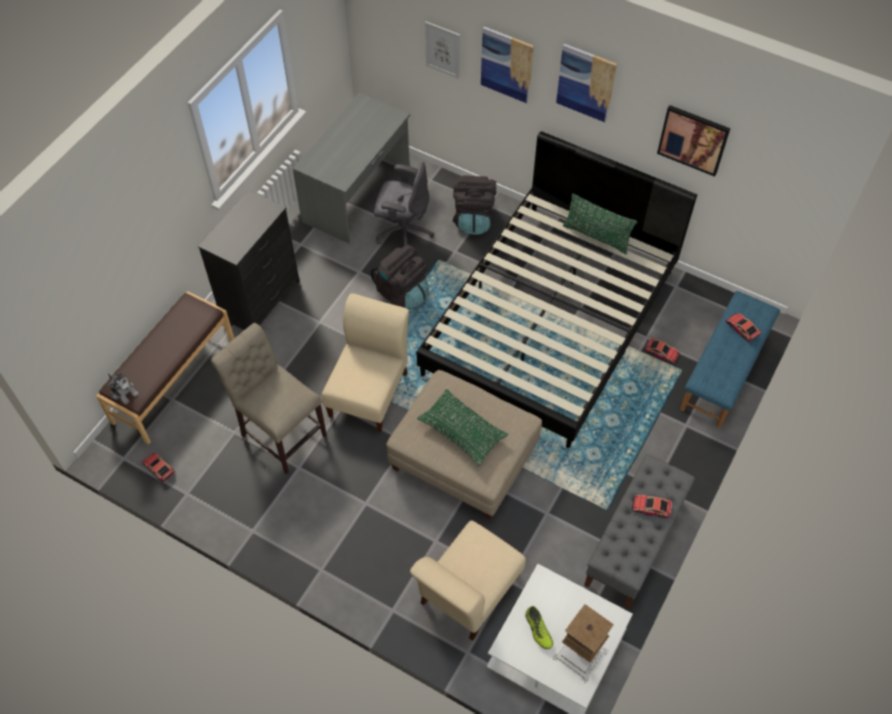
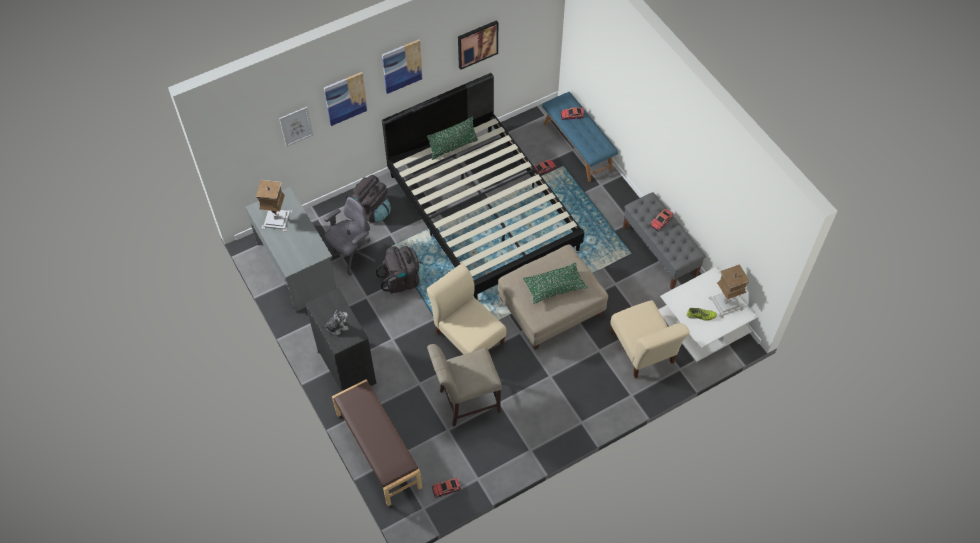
camera: 60 degrees left, 0 degrees up
plush toy [108,373,139,405] -> plush toy moved to [321,310,349,335]
none -> table lamp [256,180,292,231]

